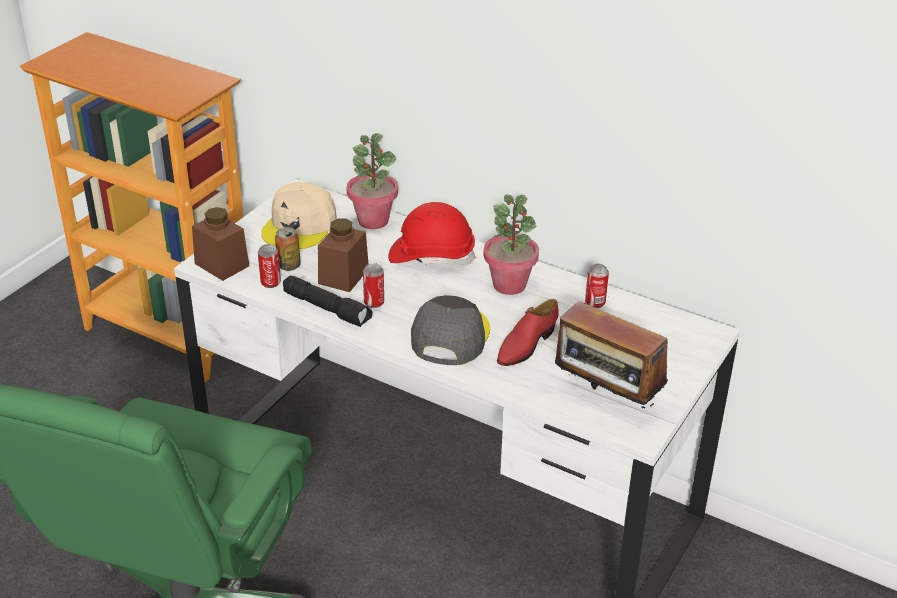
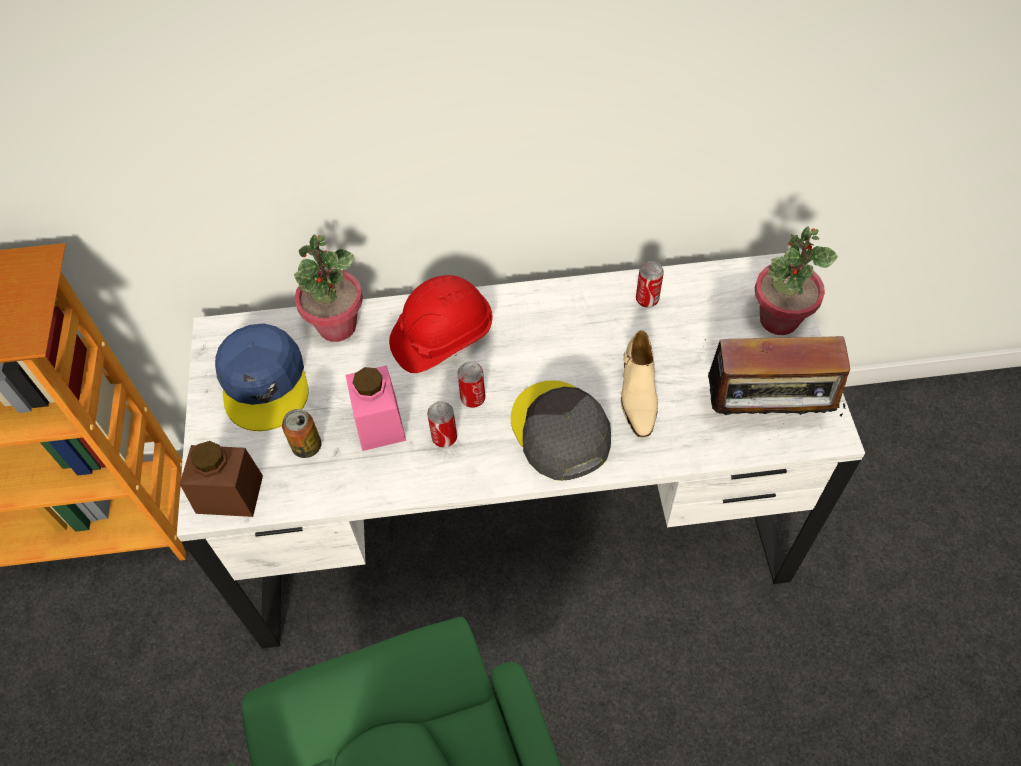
camera: 35 degrees left, 20 degrees up
can [258,244,281,288] -> can moved to [457,361,485,408]
beige cap [261,182,337,249] -> blue cap [215,323,308,431]
black flashlight [283,275,373,327] -> none
brown jar [318,219,369,292] -> pink jar [346,365,406,451]
potted plant [483,195,539,295] -> potted plant moved to [755,226,838,335]
red shoe [497,299,559,366] -> beige shoe [621,330,658,438]

